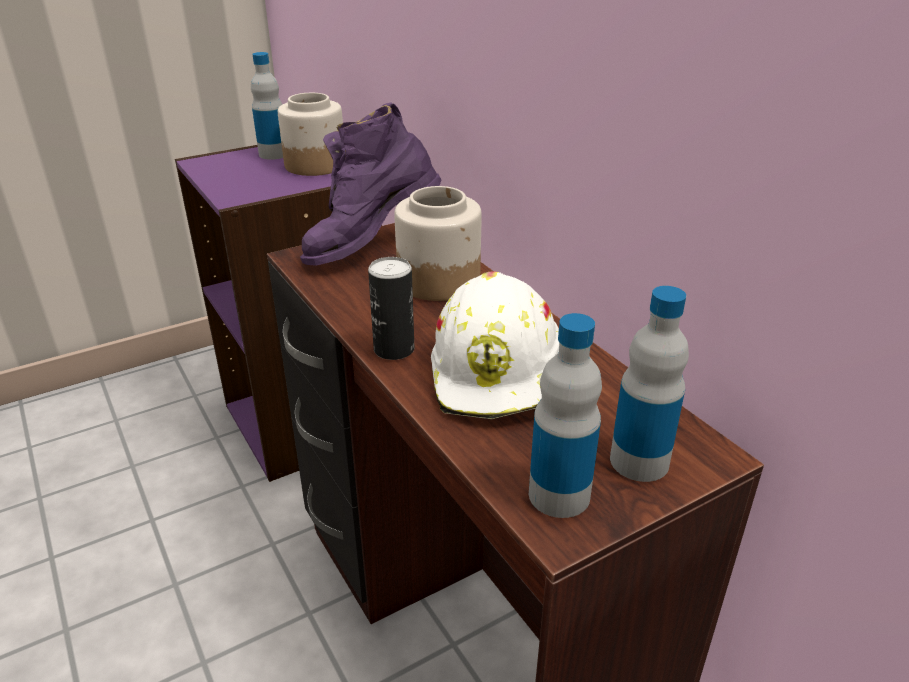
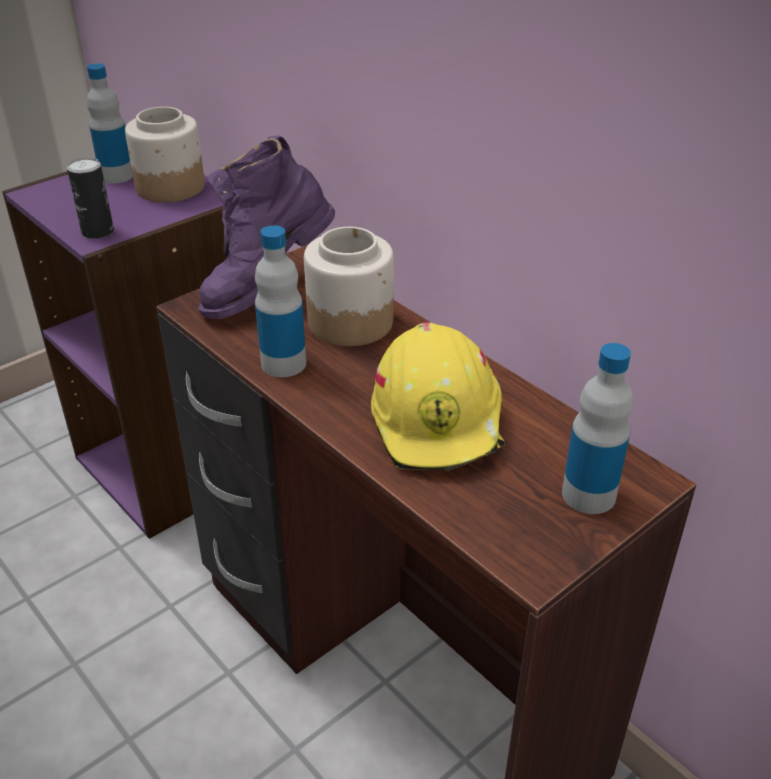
camera: 10 degrees left, 5 degrees up
can [368,257,415,360] -> can moved to [67,157,114,239]
white hard hat [431,272,560,419] -> yellow hard hat [371,322,505,470]
bottle [529,313,602,518] -> bottle moved to [255,225,306,377]

